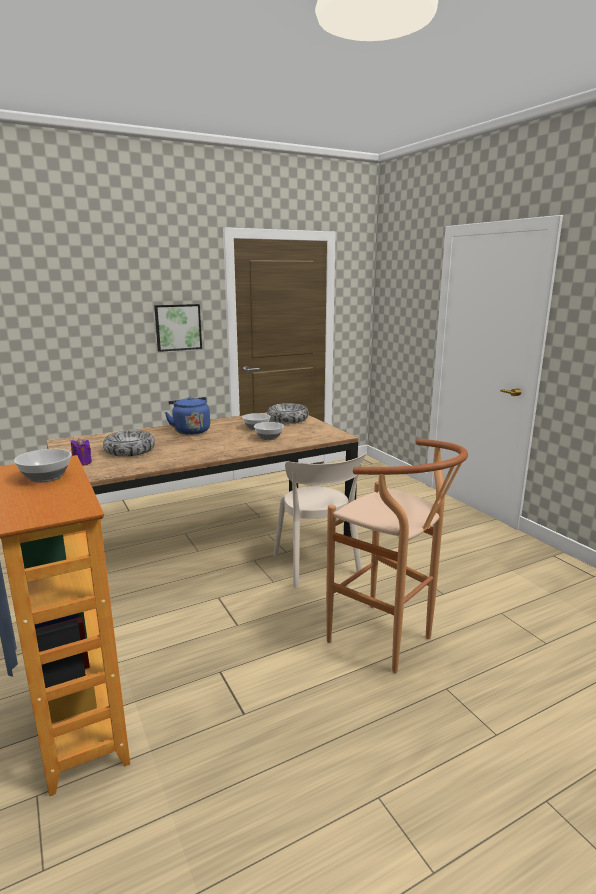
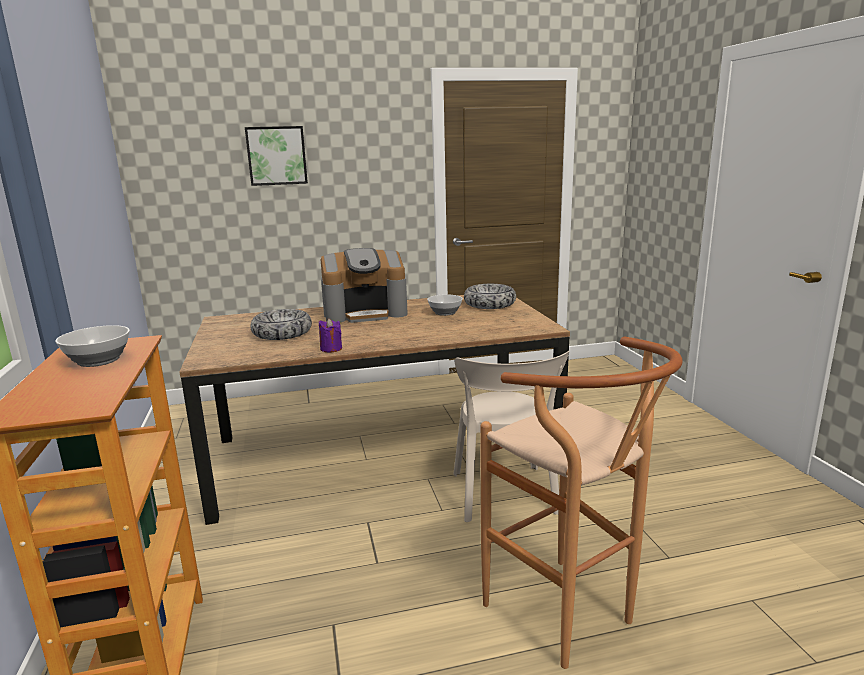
camera: 15 degrees right, 0 degrees up
purple candle [71,438,92,466] -> purple candle moved to [319,318,342,352]
picture [154,304,202,352] -> picture moved to [245,126,308,186]
blue kettle [165,397,210,435] -> coffee machine [321,248,408,323]
bowl [254,422,284,440] -> none

